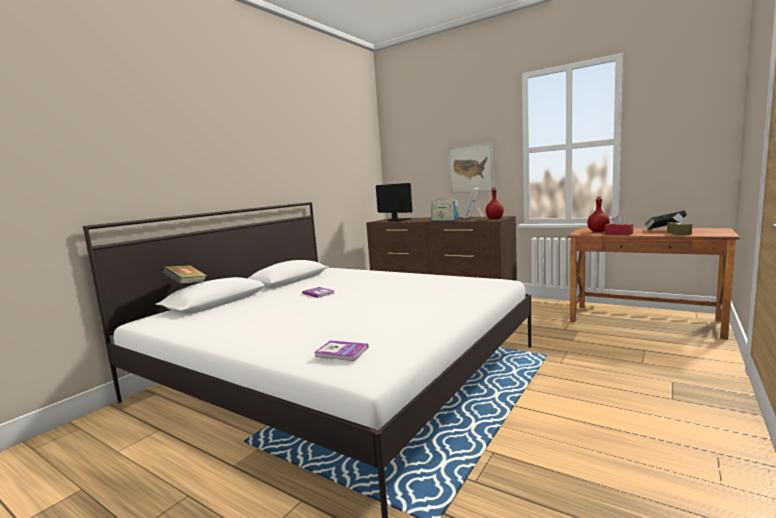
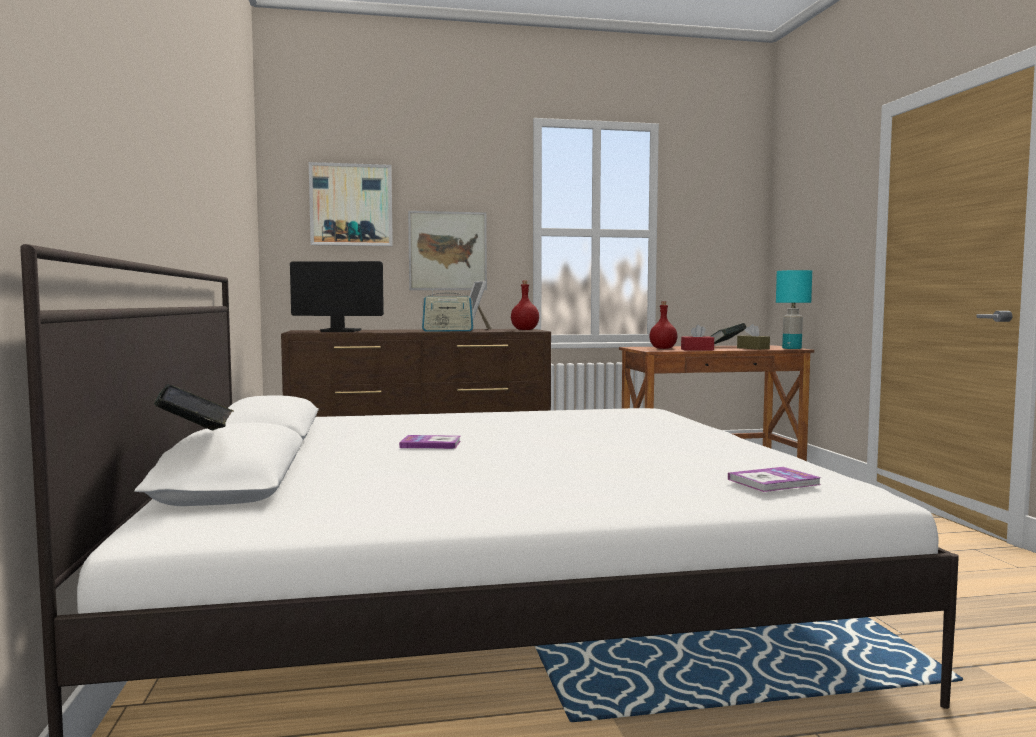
camera: 45 degrees left, 5 degrees down
none -> picture [309,162,393,246]
none -> turquoise table lamp [776,270,812,349]

